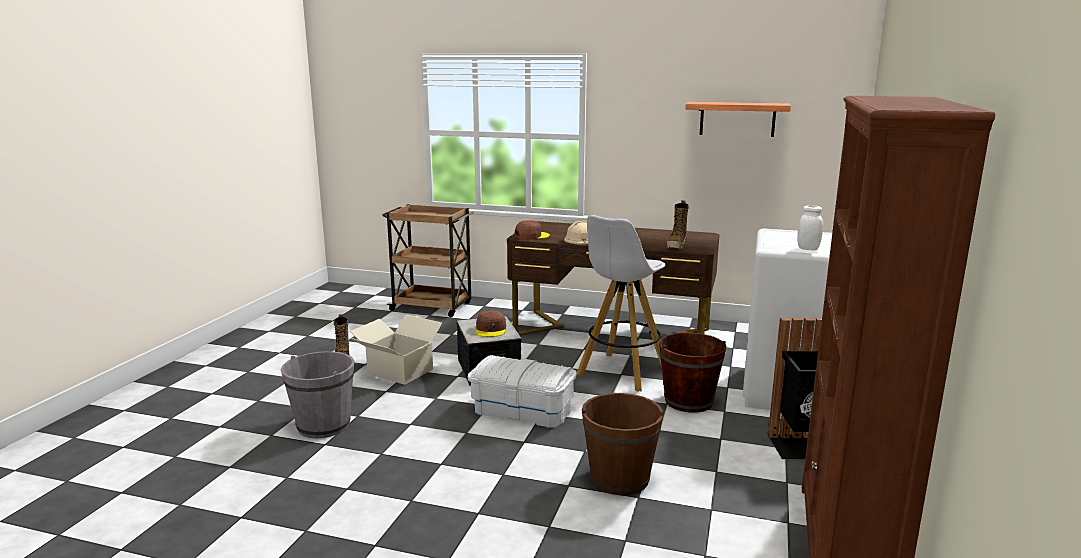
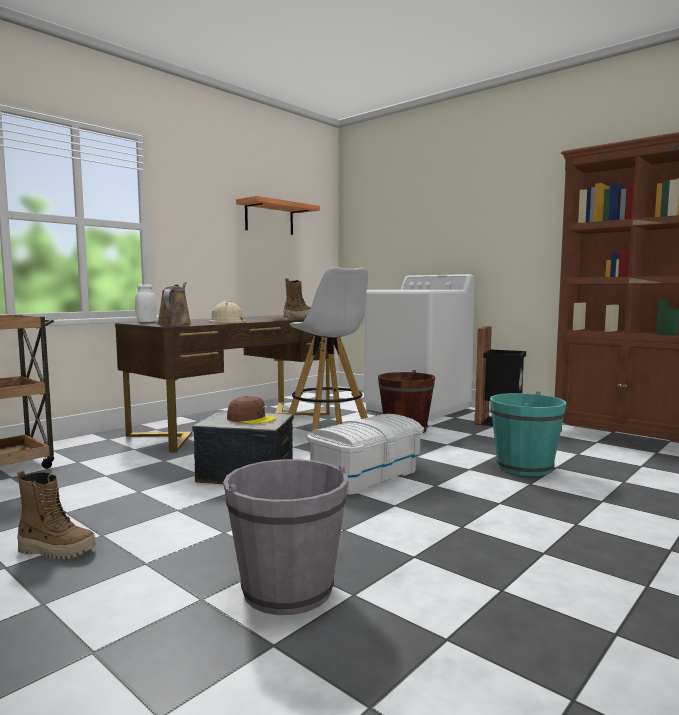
camera: 65 degrees left, 10 degrees down
cardboard box [350,315,446,385] -> none
brown cap [514,220,550,240] -> brown watering can [157,282,192,326]
brown bucket [582,393,663,495] -> turquoise bucket [490,391,567,476]
white jar [797,205,823,251] -> white jar moved to [135,284,156,322]

